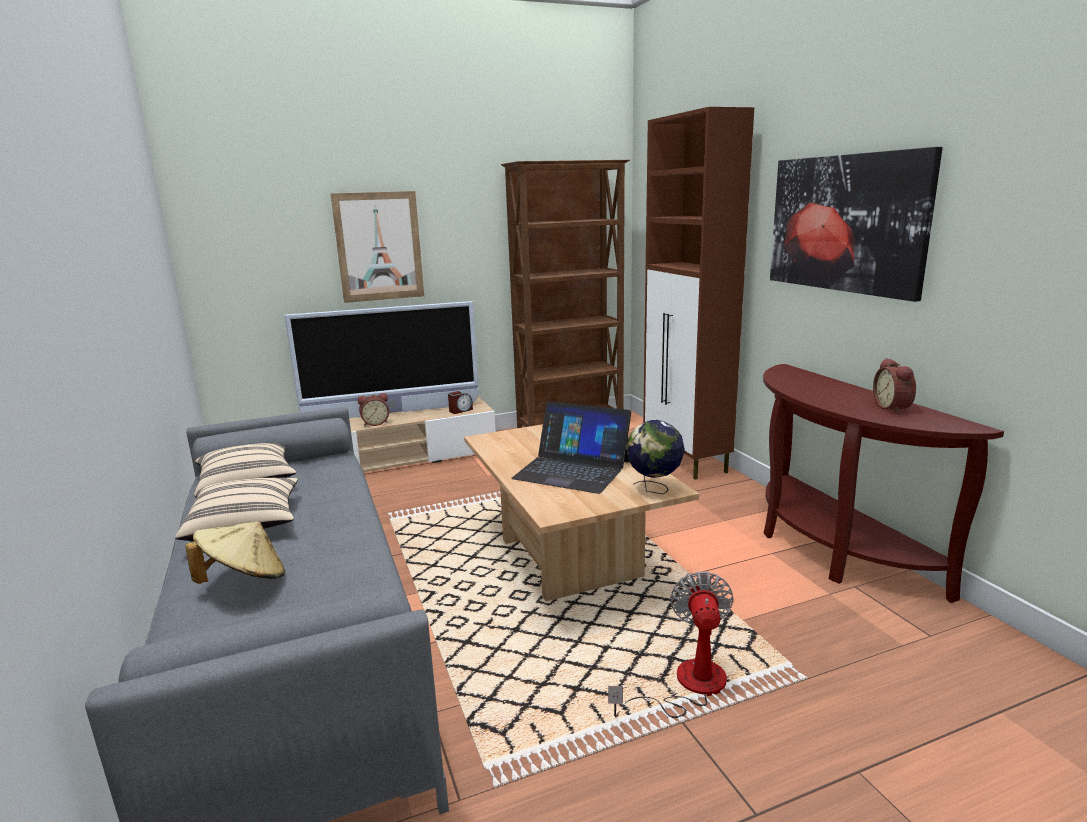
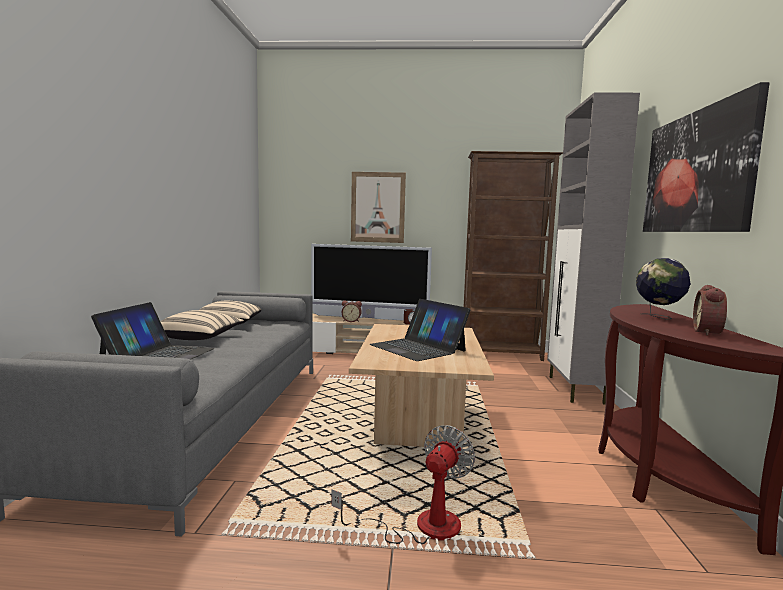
camera: 25 degrees right, 10 degrees down
beige hat [185,521,285,584] -> laptop [91,302,214,360]
globe [626,420,685,494] -> globe moved to [636,258,691,320]
brown cabinet [643,107,754,480] -> grey cabinet [547,92,640,404]

